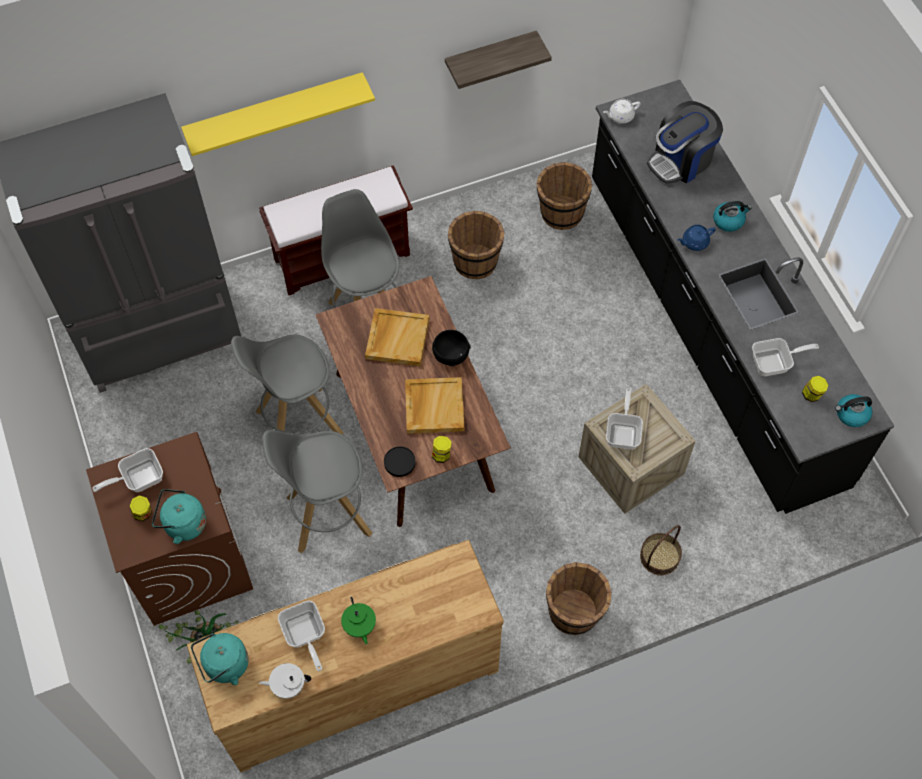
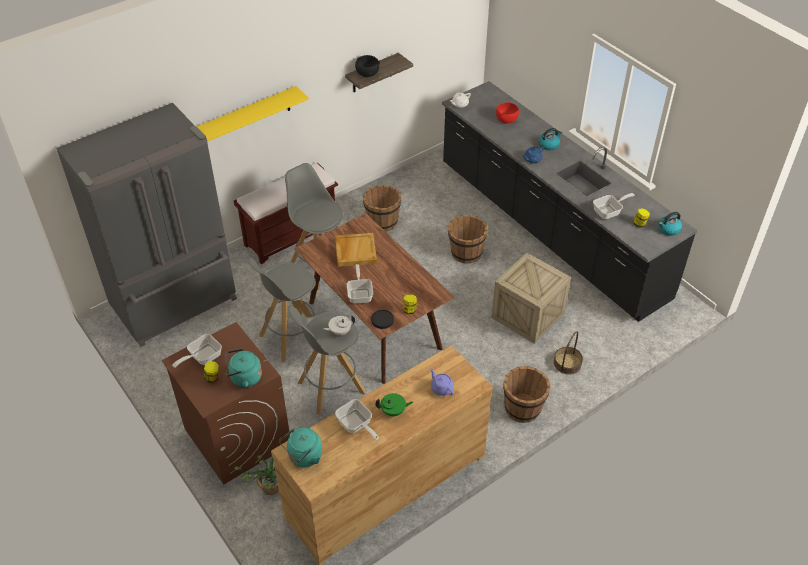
camera: 15 degrees left, 15 degrees down
white teapot [259,663,311,699] -> white teapot moved to [323,316,355,336]
green teapot [341,597,376,645] -> green teapot turned 60 degrees counterclockwise [375,393,413,417]
beige tray [405,377,464,434] -> none
black bowl [432,330,471,366] -> black bowl moved to [355,55,380,77]
brown bucket [536,162,592,230] -> brown bucket moved to [448,215,488,264]
frying pan [606,389,643,450] -> frying pan moved to [347,264,373,304]
coffee machine [647,101,723,184] -> red bowl [496,102,519,124]
none -> purple teapot [430,368,454,396]

